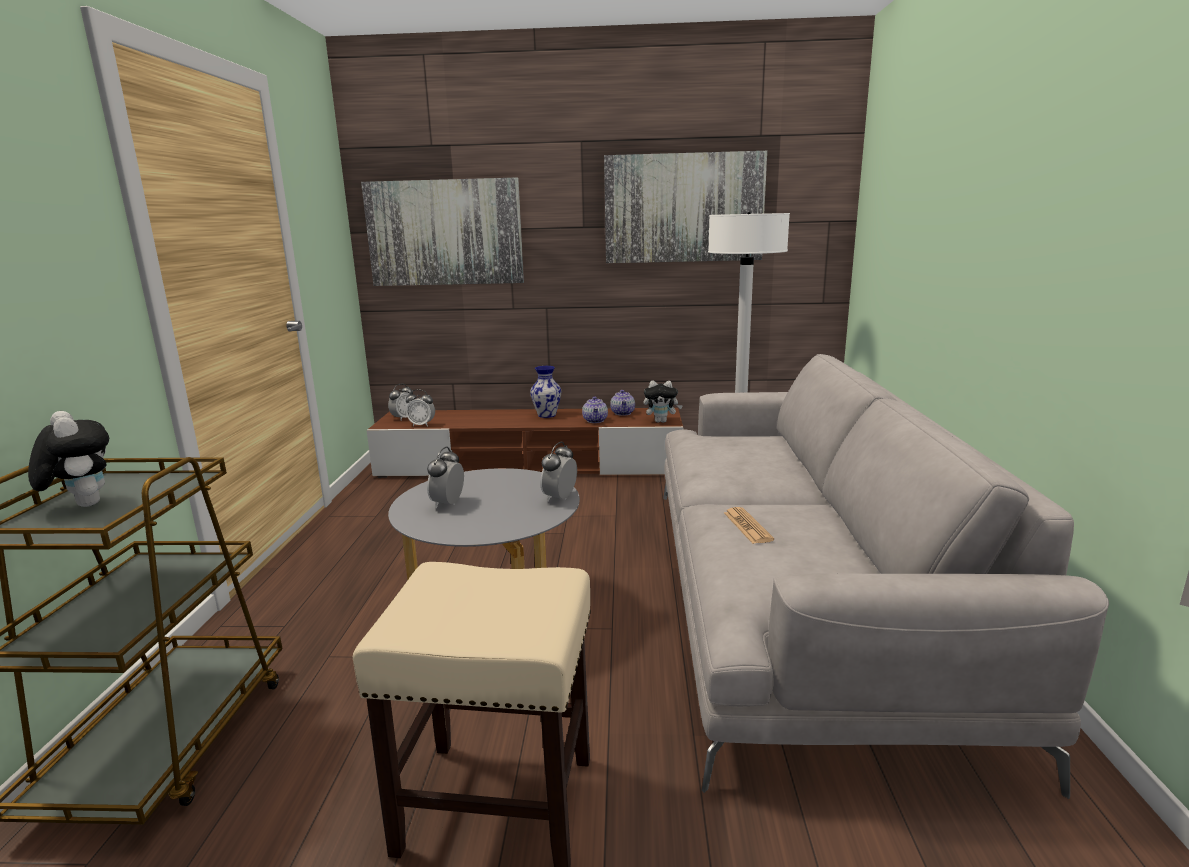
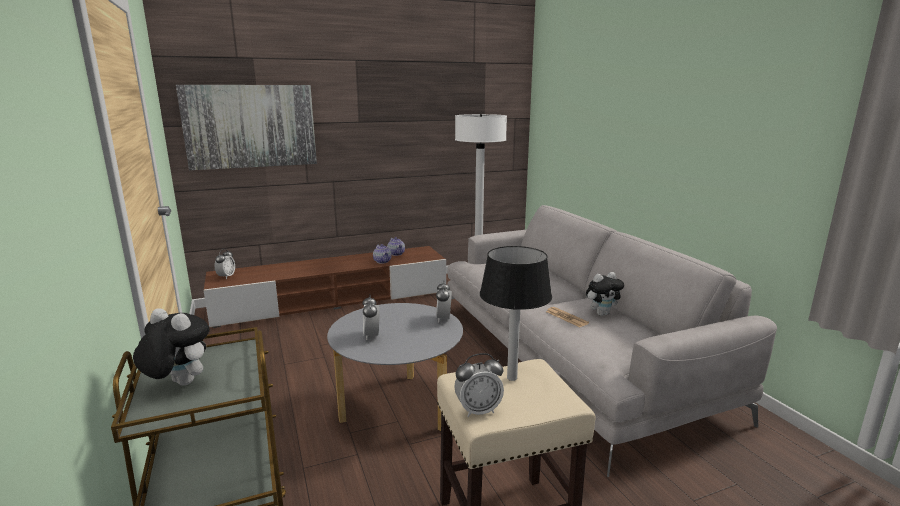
camera: 25 degrees left, 0 degrees up
alarm clock [406,389,435,427] -> alarm clock moved to [454,353,504,417]
vase [530,366,561,418] -> none
picture [604,151,767,263] -> none
plush toy [643,381,683,423] -> plush toy moved to [586,272,624,316]
none -> table lamp [480,246,552,381]

